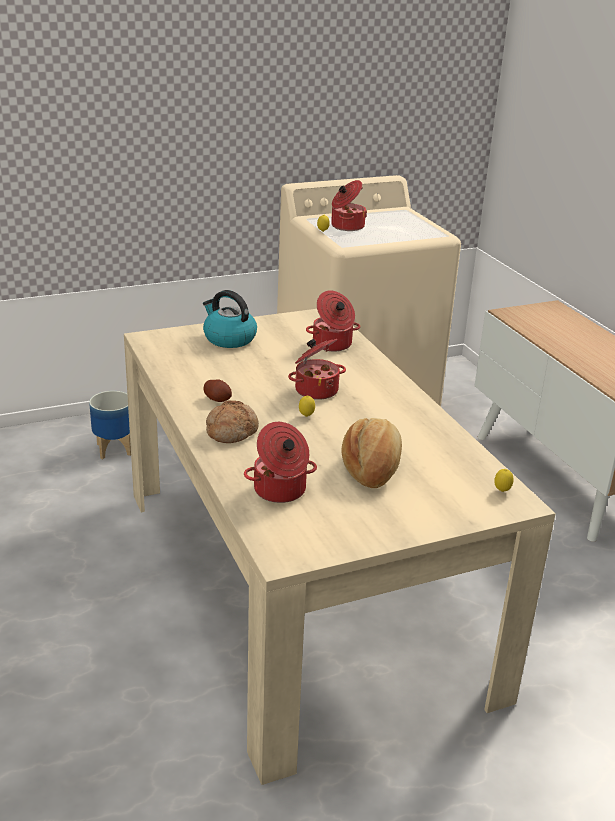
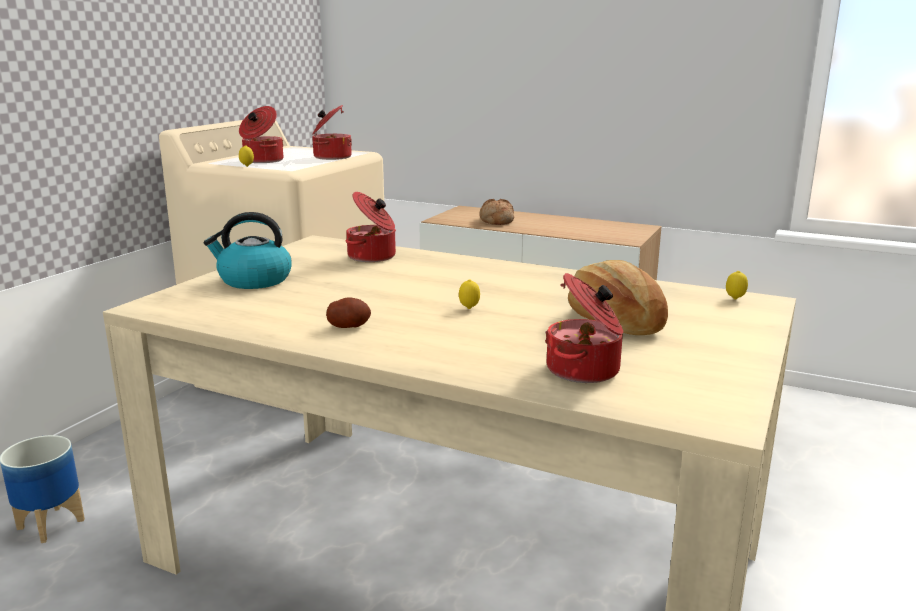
camera: 40 degrees left, 10 degrees down
bread [206,400,259,443] -> bread moved to [479,199,514,225]
cooking pot [288,339,346,400] -> cooking pot moved to [312,105,352,160]

